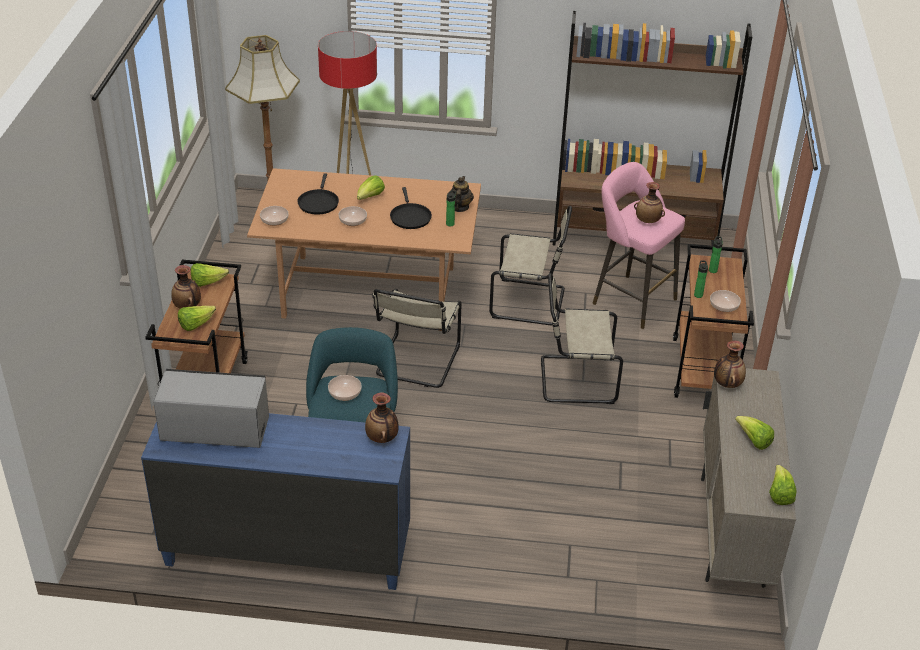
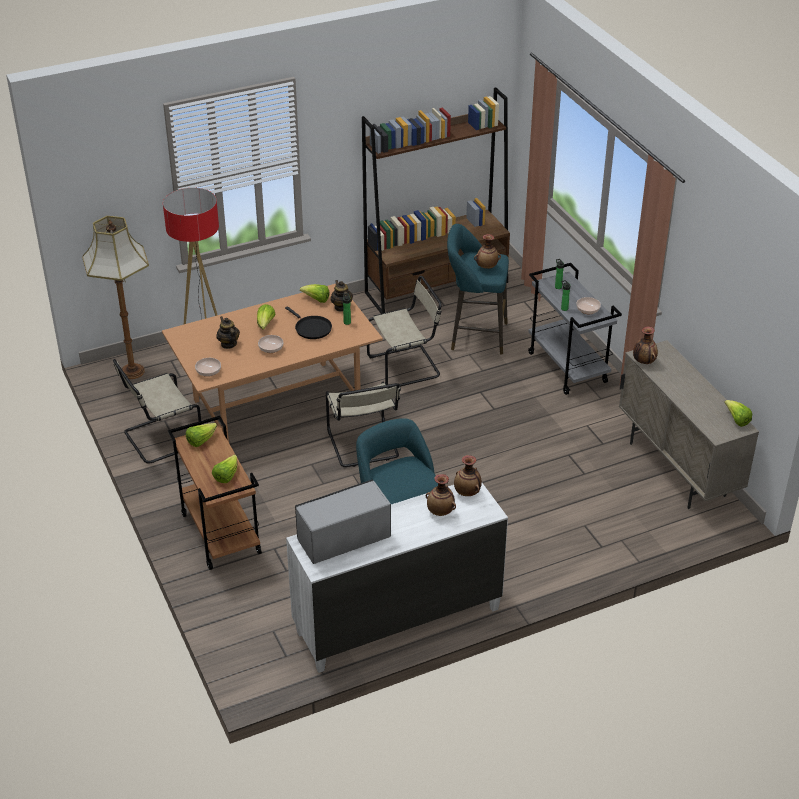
camera: 30 degrees left, 0 degrees up
blue dresser [141,413,410,590] -> white dresser [286,483,508,673]
vase [171,265,201,309] -> vase moved to [426,474,456,516]
black frying pan [297,173,339,215] -> teapot [216,316,240,349]
bowl [328,375,362,401] -> none
beige chair [541,273,623,404] -> beige chair moved to [113,359,202,464]
pink stool [592,162,685,329] -> turquoise stool [447,224,509,355]
brown cart [673,244,754,398] -> grey cart [528,263,622,395]
lettuce [735,416,774,450] -> lettuce moved to [300,284,329,303]

